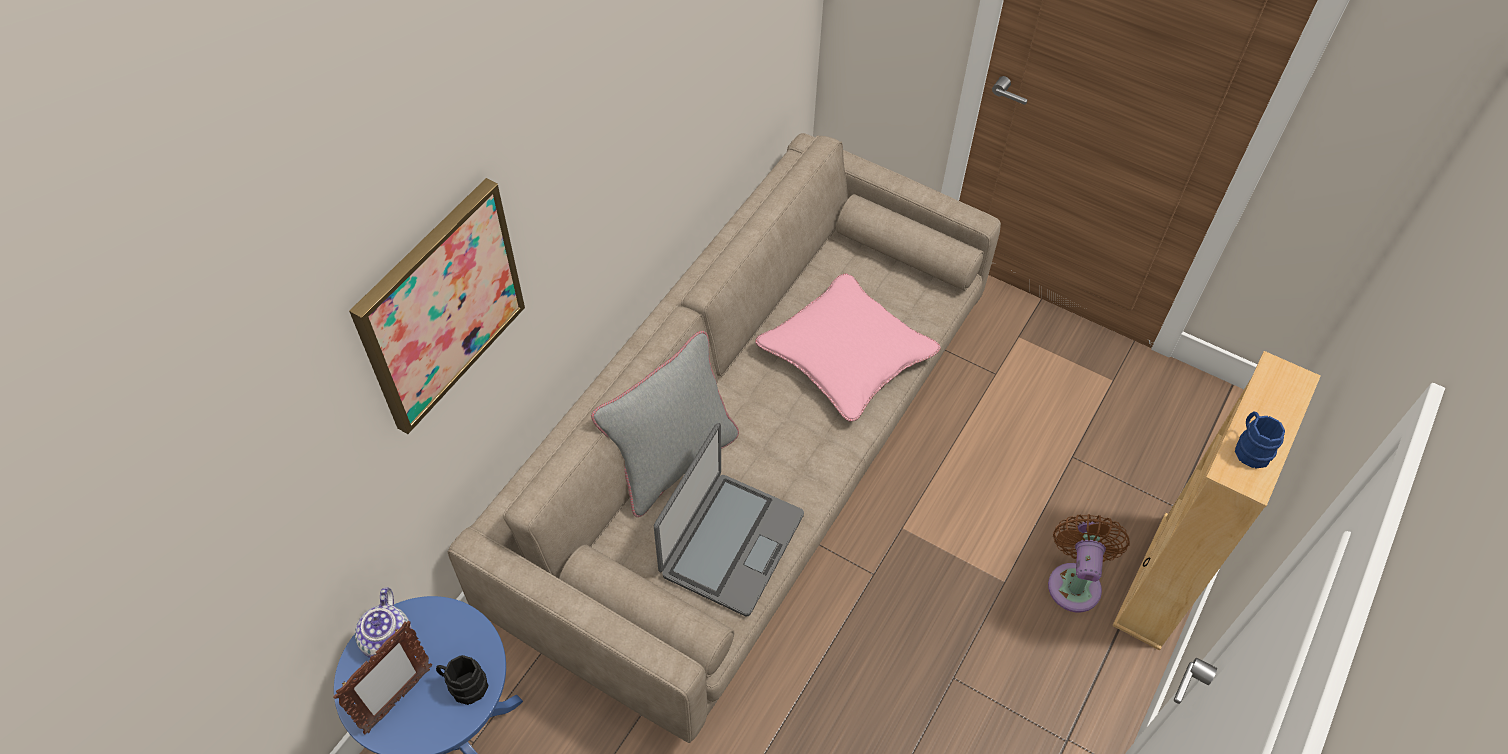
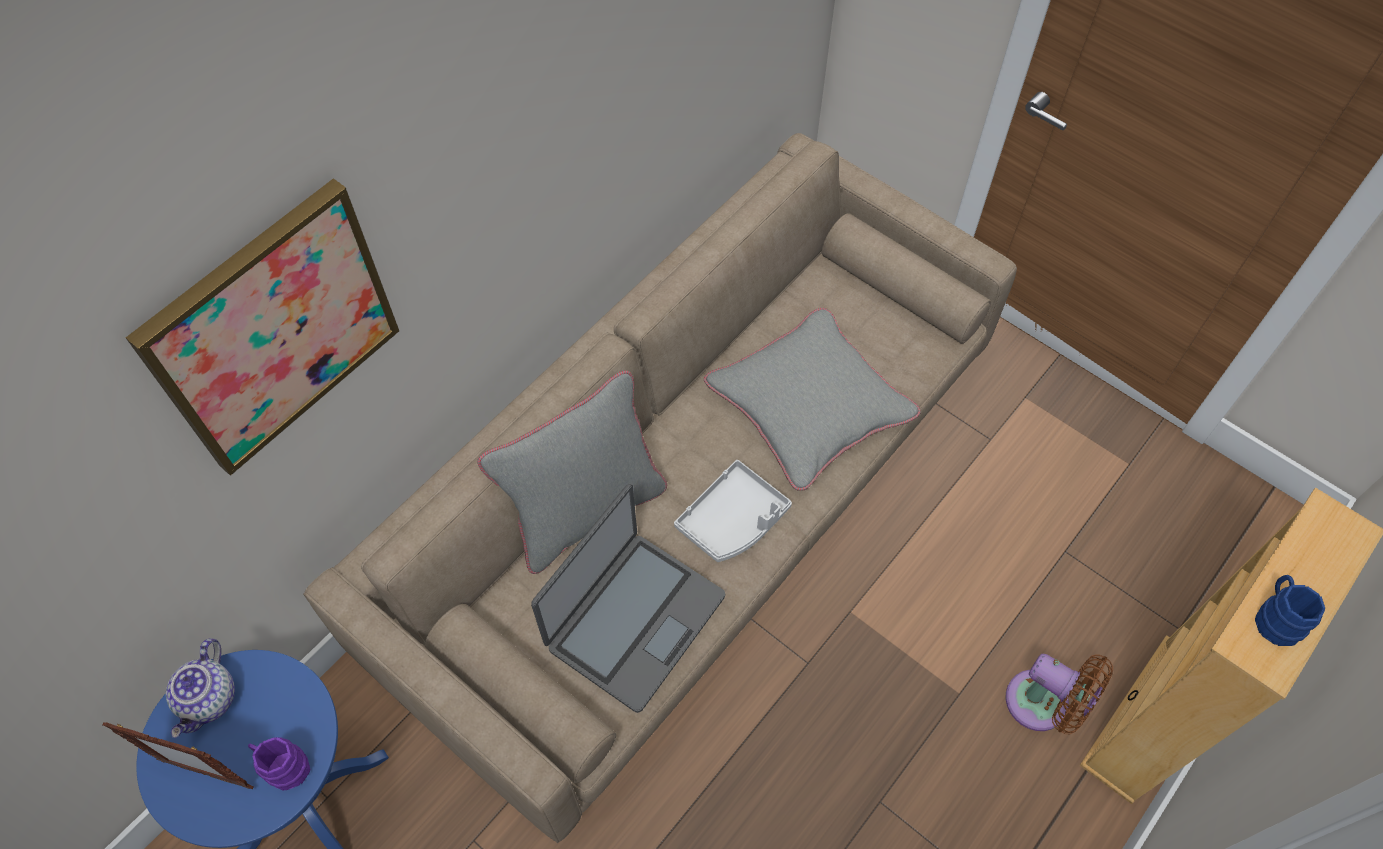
camera: 10 degrees right, 5 degrees up
picture frame [333,621,432,734] -> picture frame turned 60 degrees clockwise [103,722,254,789]
black mug [436,655,488,705] -> purple mug [248,737,310,791]
pink pillow [755,273,941,422] -> grey pillow [704,308,921,491]
brown fan [1048,514,1130,612] -> brown fan turned 105 degrees clockwise [1006,654,1113,734]
none -> grey tray [674,460,792,562]

